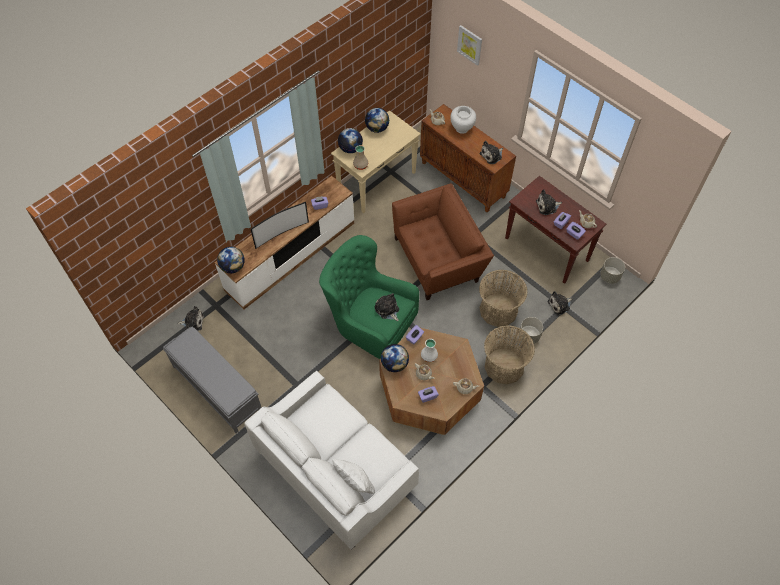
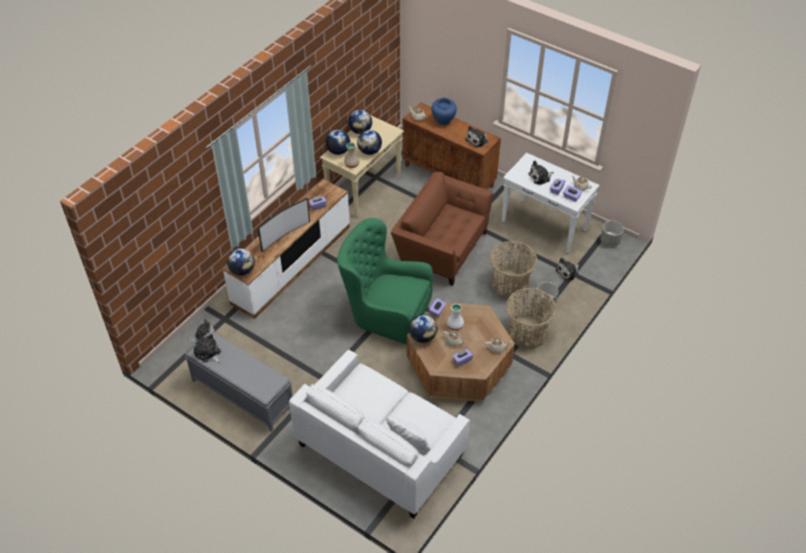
camera: 10 degrees left, 10 degrees down
plush toy [375,293,399,321] -> plush toy moved to [194,334,221,363]
brown armchair [392,183,494,300] -> brown armchair turned 120 degrees counterclockwise [391,172,493,286]
white vase [450,106,476,134] -> blue vase [431,98,457,125]
picture [457,25,482,66] -> none
brown console table [505,176,606,284] -> white console table [502,153,599,253]
none -> globe [357,130,382,155]

